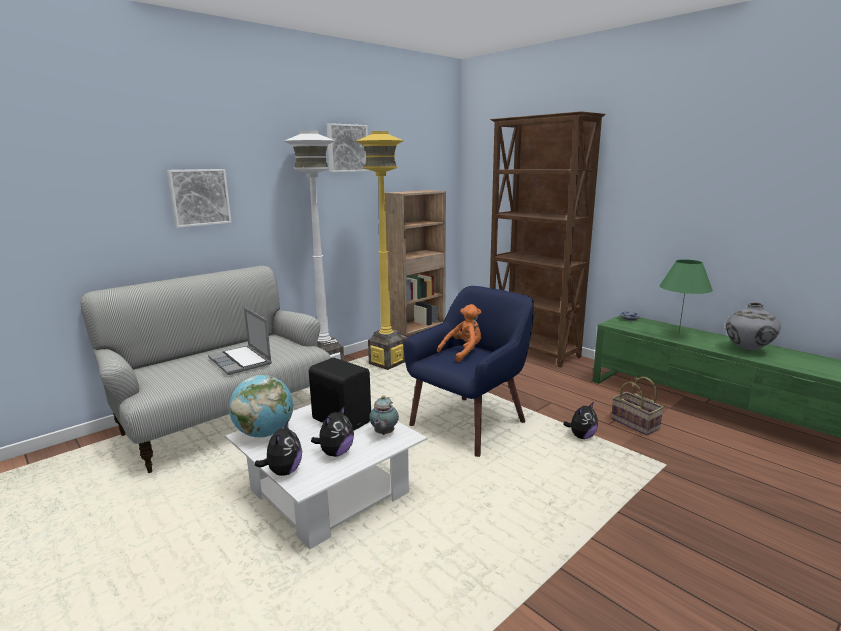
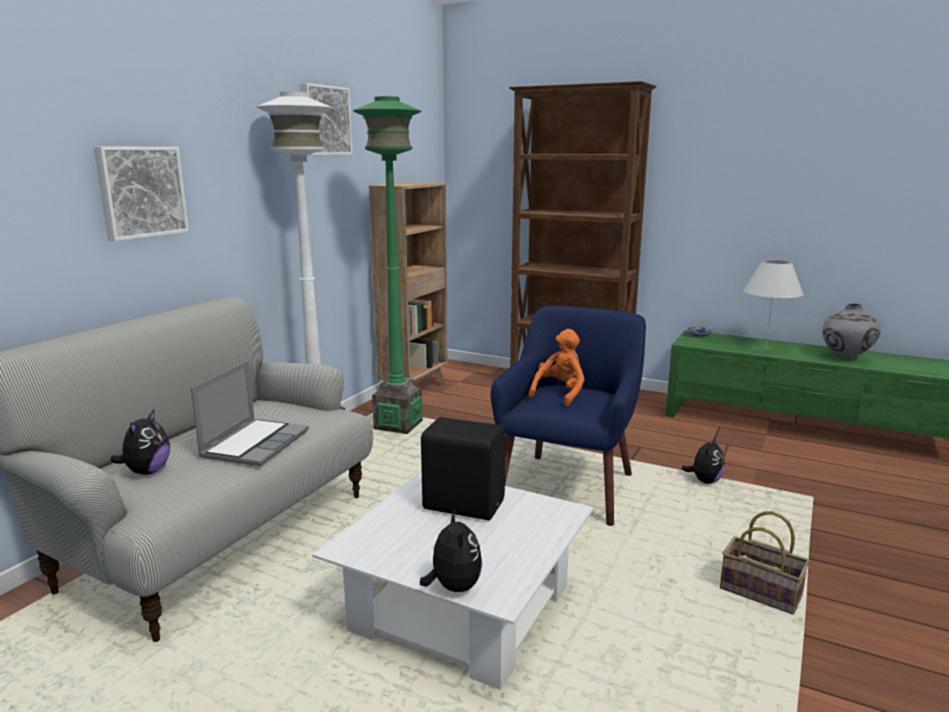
camera: 20 degrees left, 0 degrees up
laptop [208,307,272,375] -> laptop turned 105 degrees counterclockwise [191,360,309,466]
globe [229,375,293,437] -> none
plush toy [311,405,354,457] -> plush toy moved to [110,410,170,475]
yellow floor lamp [356,131,405,370] -> green floor lamp [353,96,422,434]
teapot [369,396,399,435] -> none
basket [611,377,664,435] -> basket moved to [720,511,810,615]
green table lamp [659,259,713,335] -> white table lamp [743,259,804,348]

